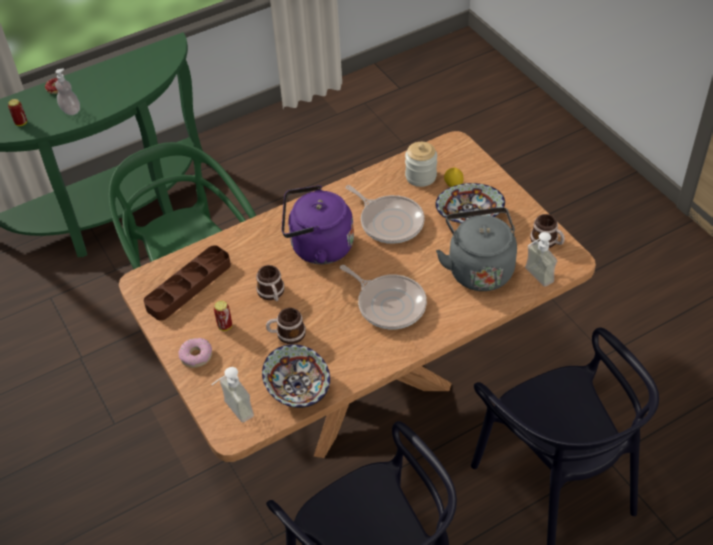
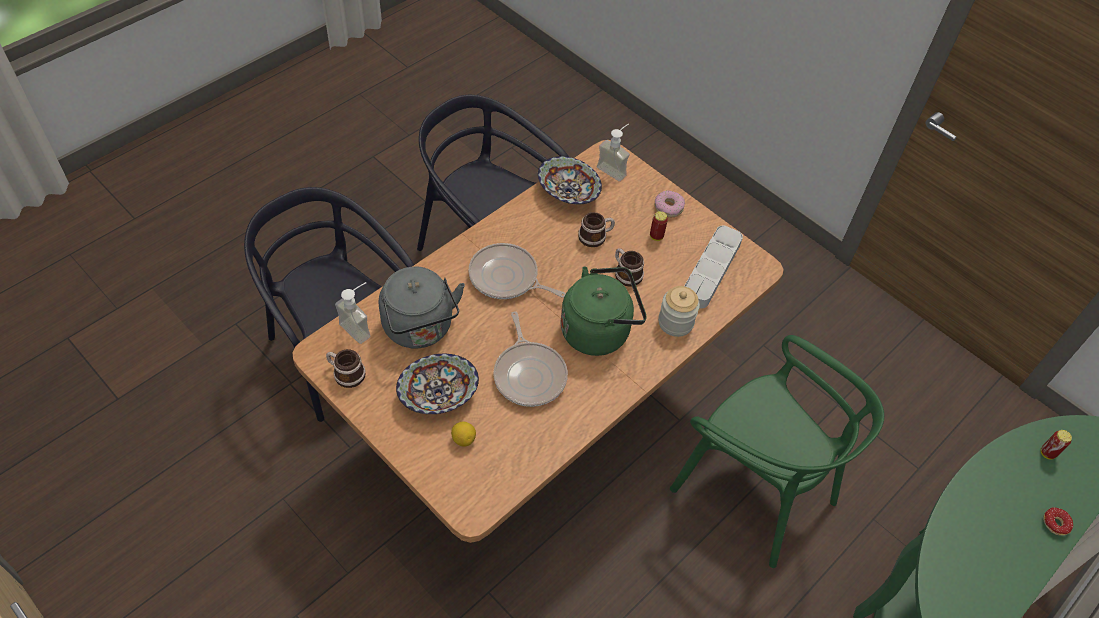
camera: 160 degrees right, 5 degrees up
soap dispenser [55,69,80,115] -> none
brown tray [144,245,231,320] -> grey tray [684,226,743,308]
purple kettle [282,185,354,264] -> green kettle [561,266,647,356]
frying pan [346,185,425,244] -> frying pan turned 135 degrees counterclockwise [493,311,568,407]
jar [405,142,437,187] -> jar moved to [658,286,700,337]

